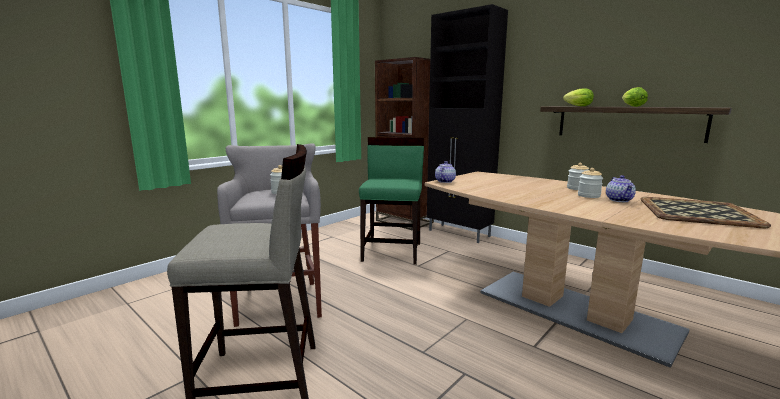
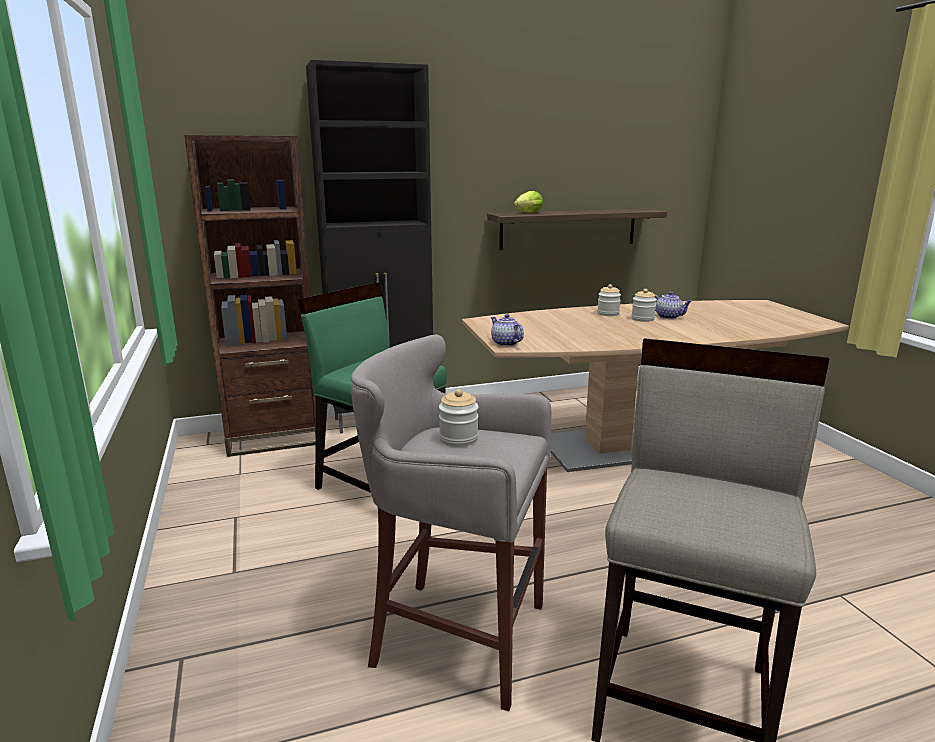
camera: 60 degrees left, 5 degrees up
lettuce [622,87,648,107] -> none
tray [641,197,771,228] -> none

